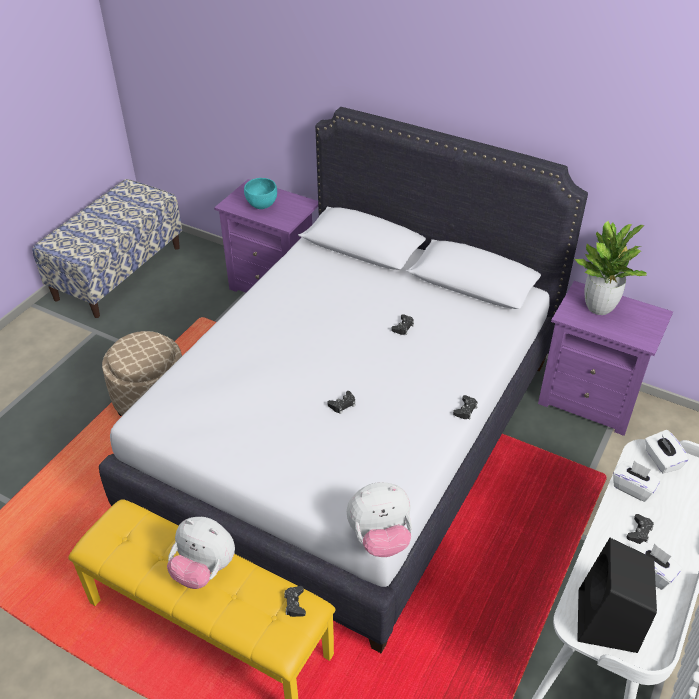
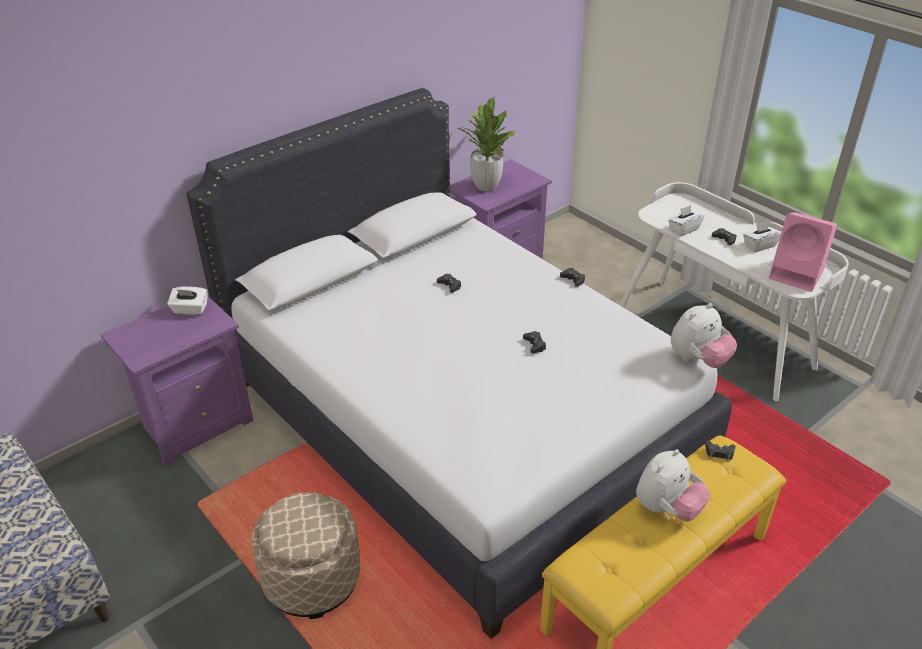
camera: 70 degrees left, 5 degrees down
turquoise bowl [244,178,277,209] -> none
plush toy [347,482,412,557] -> plush toy turned 45 degrees clockwise [671,303,737,368]
black speaker [577,538,657,653] -> pink speaker [769,212,837,292]
white tissue box [645,430,689,473] -> white tissue box moved to [167,286,208,315]

